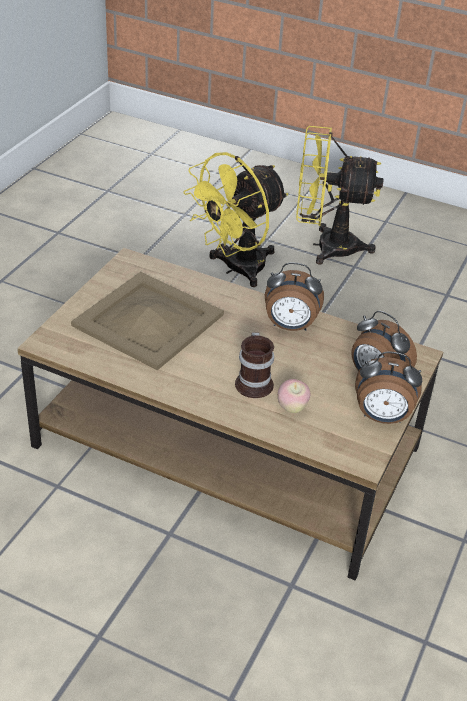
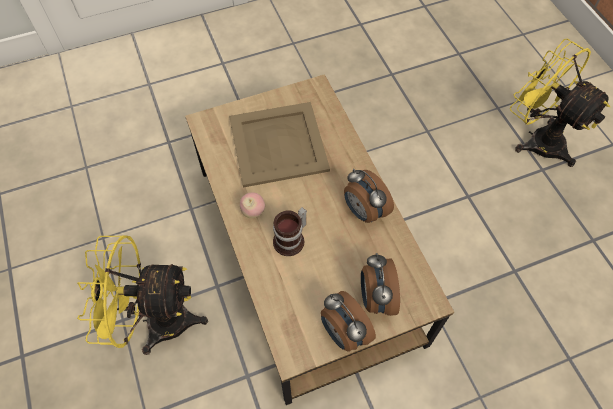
camera: 45 degrees right, 20 degrees up
yellow fan [183,152,288,287] -> yellow fan moved to [77,235,208,355]
apple [278,379,310,413] -> apple moved to [240,192,265,218]

